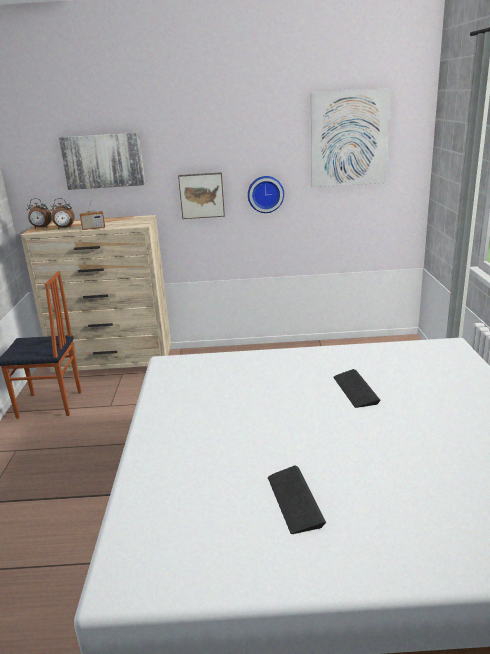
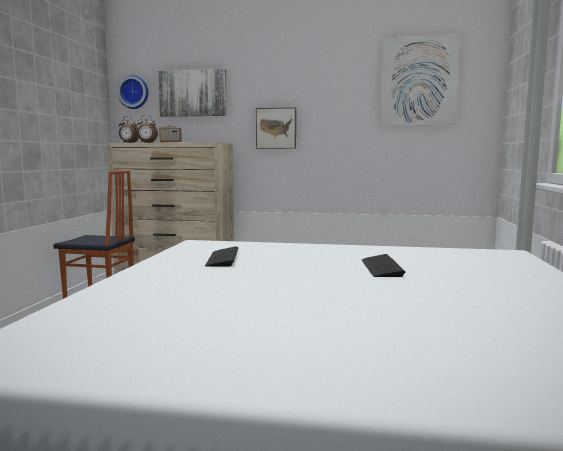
camera: 10 degrees right, 15 degrees down
wall clock [248,176,284,213] -> wall clock moved to [118,75,148,109]
keyboard [268,466,326,534] -> keyboard moved to [205,246,238,267]

